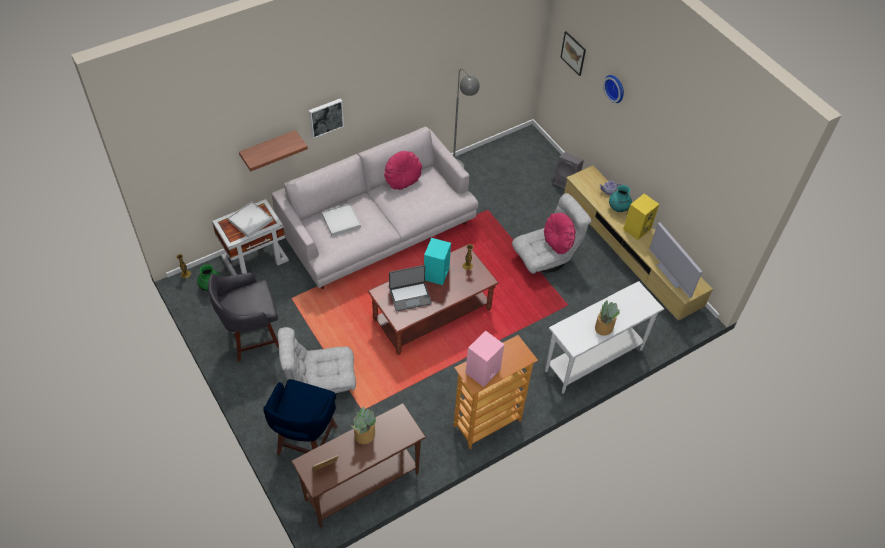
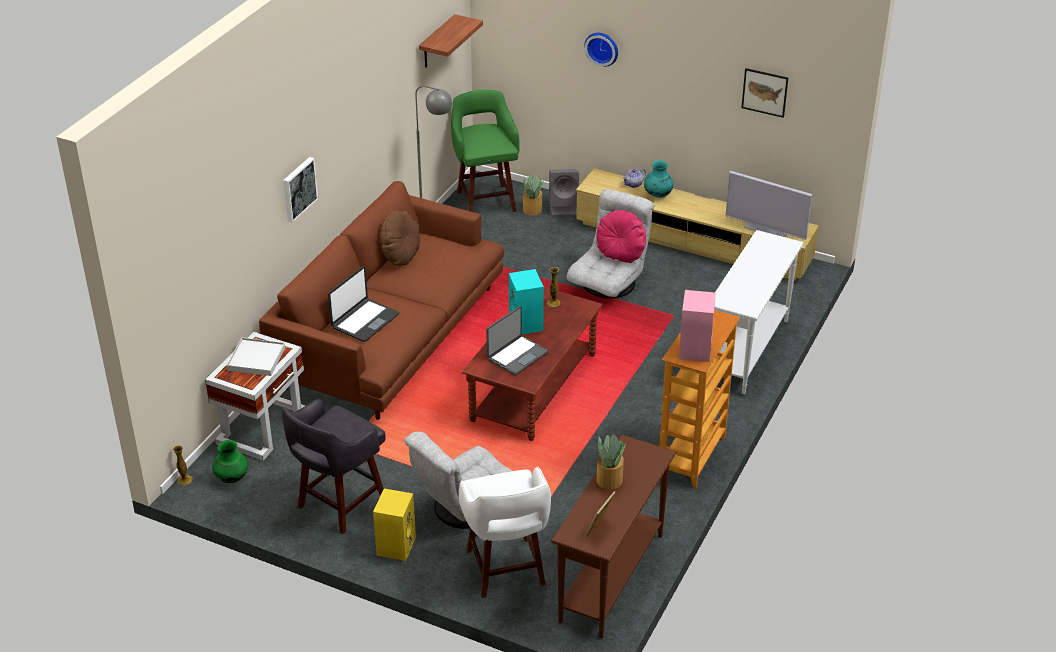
camera: 30 degrees left, 15 degrees down
shelf [239,130,308,171] -> shelf moved to [419,14,483,68]
blue stool [263,379,338,455] -> white stool [459,466,551,598]
white sofa [272,127,478,289] -> brown sofa [259,181,504,420]
white tray [321,203,361,236] -> laptop [328,266,399,342]
pink pillow [384,151,422,190] -> brown pillow [380,211,420,266]
picture [560,31,586,76] -> picture moved to [741,68,788,118]
potted plant [595,300,620,336] -> potted plant moved to [523,175,543,216]
yellow speaker [623,194,659,240] -> yellow speaker moved to [373,489,416,561]
none -> green stool [451,90,520,212]

